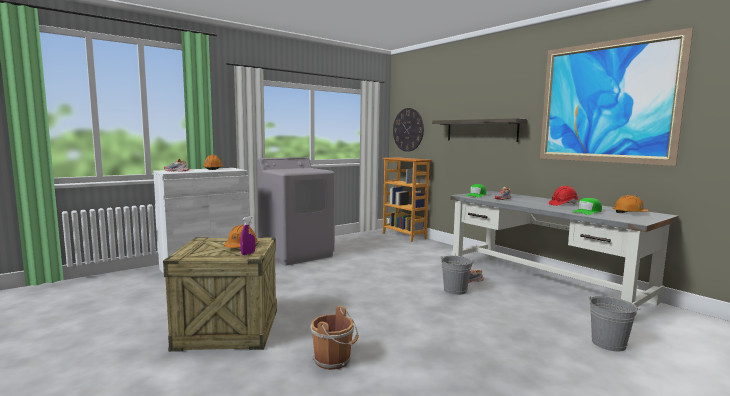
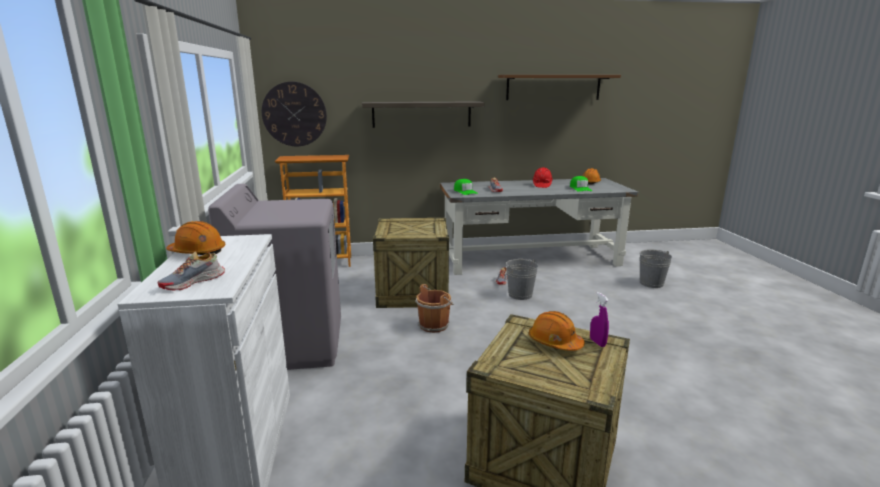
camera: 60 degrees left, 10 degrees up
brown bucket [311,306,359,370] -> brown bucket moved to [415,284,454,333]
picture [540,28,693,166] -> brown shelf [498,75,621,100]
none -> crate [373,218,449,308]

